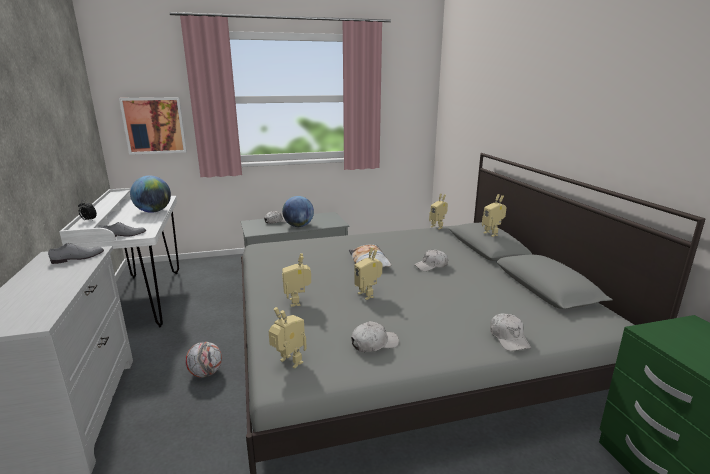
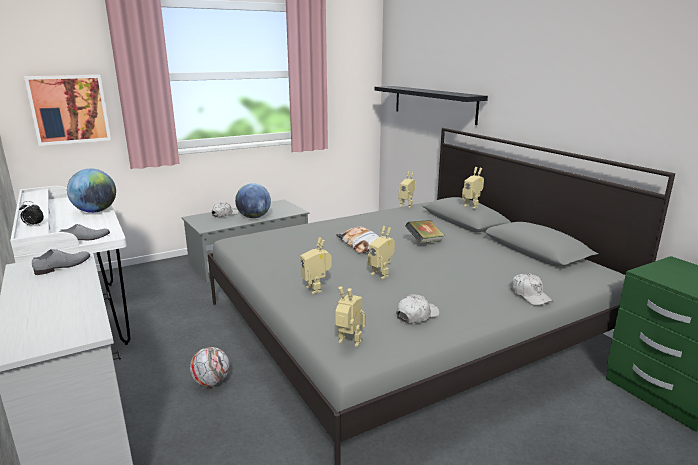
camera: 15 degrees left, 0 degrees up
white cap [414,250,448,271] -> book [405,220,445,243]
none -> black shelf [375,86,488,125]

